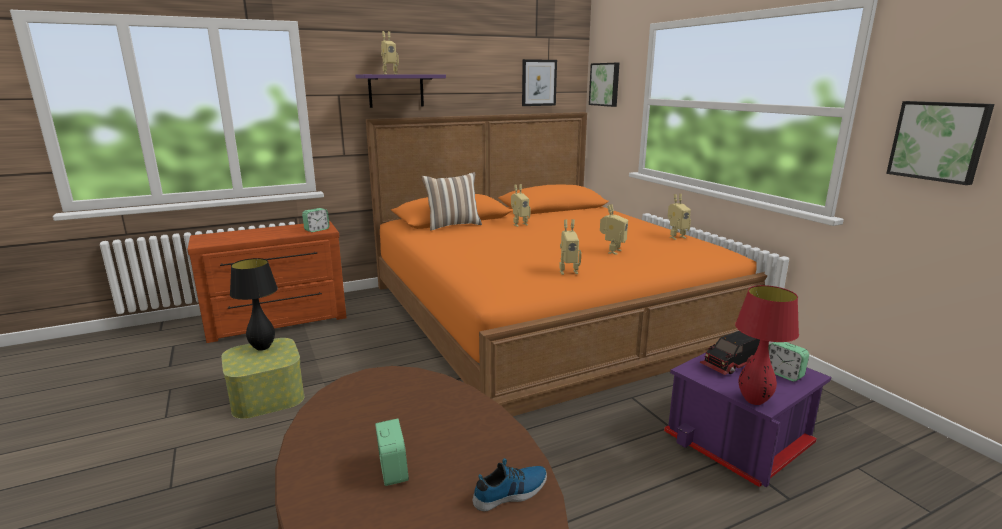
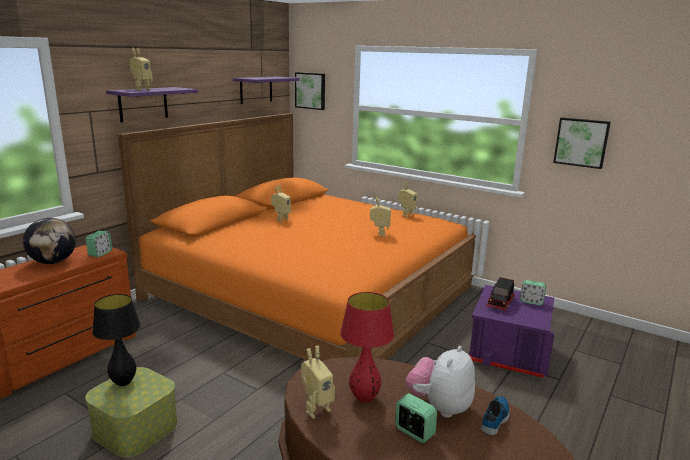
camera: 30 degrees left, 0 degrees up
pillow [422,172,482,230] -> none
picture [522,59,557,106] -> purple shelf [233,76,300,104]
toy robot [559,219,581,275] -> toy robot moved to [301,346,335,419]
red table lamp [735,285,799,405] -> red table lamp moved to [340,292,394,403]
none -> globe [23,218,76,264]
none -> plush toy [406,346,475,418]

